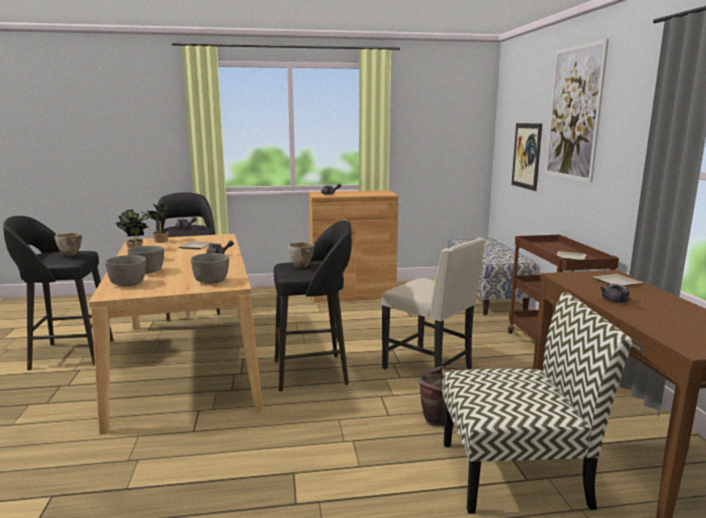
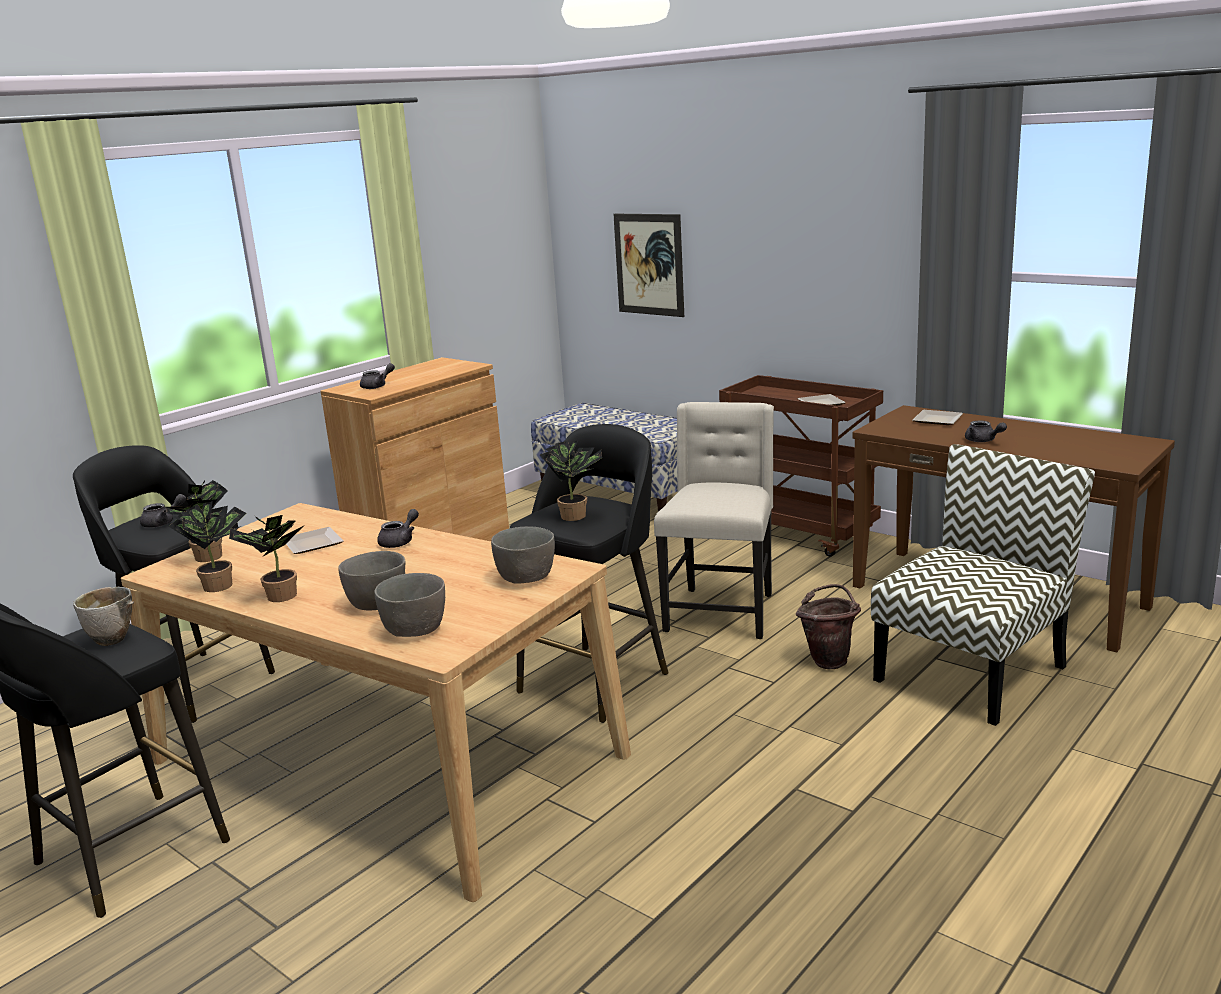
camera: 40 degrees left, 5 degrees up
bowl [288,242,315,268] -> potted plant [540,441,602,521]
beige chair [381,238,486,374] -> beige chair turned 75 degrees counterclockwise [654,402,774,639]
picture [545,38,609,183] -> none

